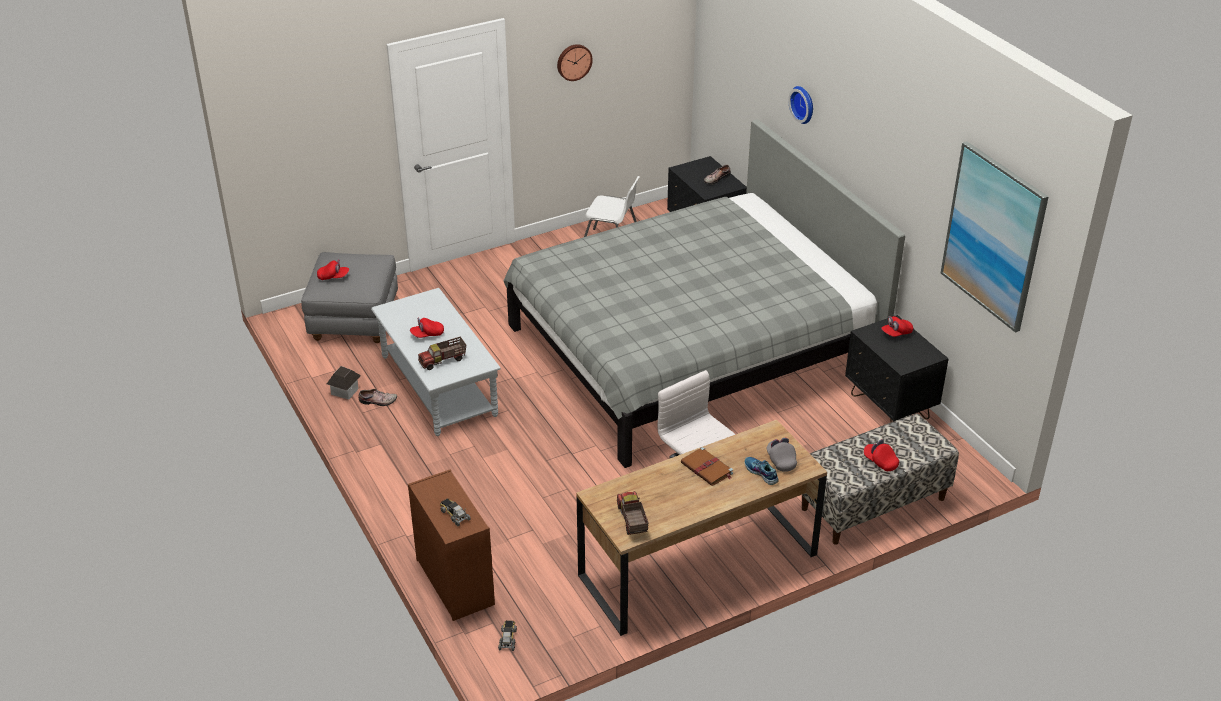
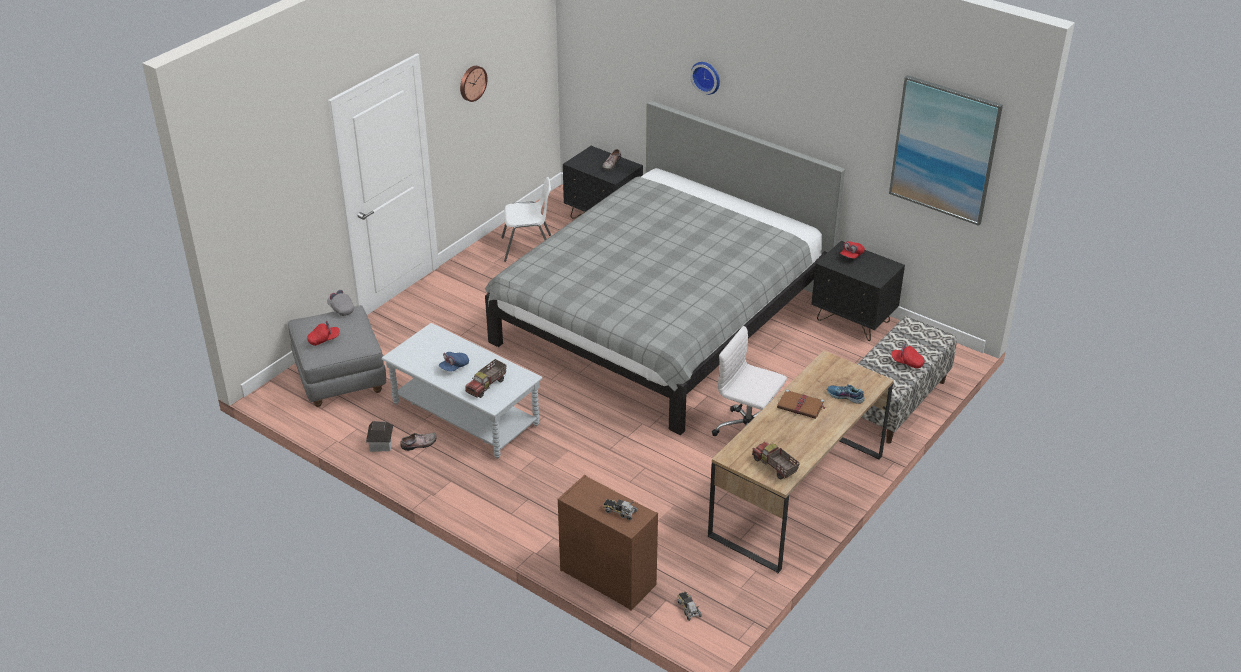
camera: 25 degrees left, 0 degrees up
red cap [410,317,444,338] -> blue cap [439,352,469,372]
grey cap [767,438,797,472] -> grey cap moved to [327,290,354,316]

